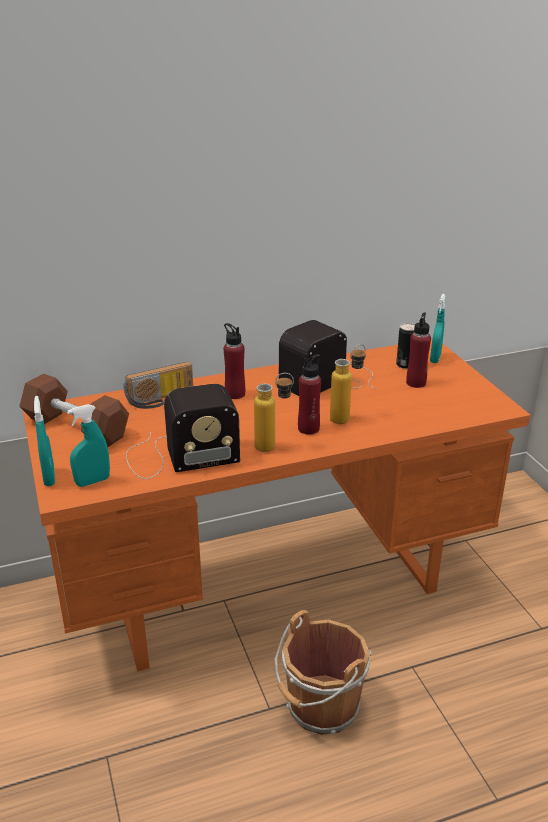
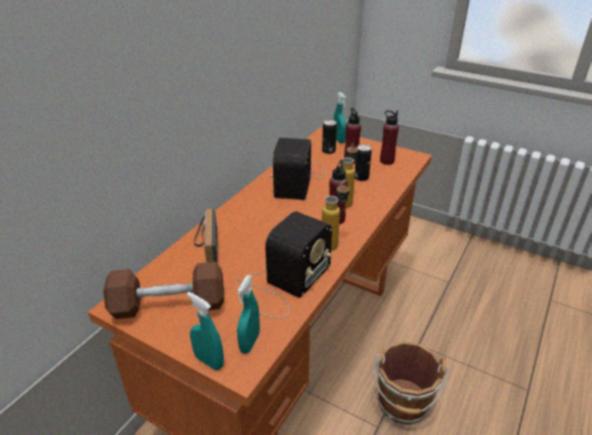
camera: 40 degrees left, 5 degrees up
radio [123,361,193,409] -> radio turned 150 degrees clockwise [194,208,218,264]
red bottle [224,323,245,399] -> red bottle moved to [380,110,399,165]
none -> can [355,144,372,181]

